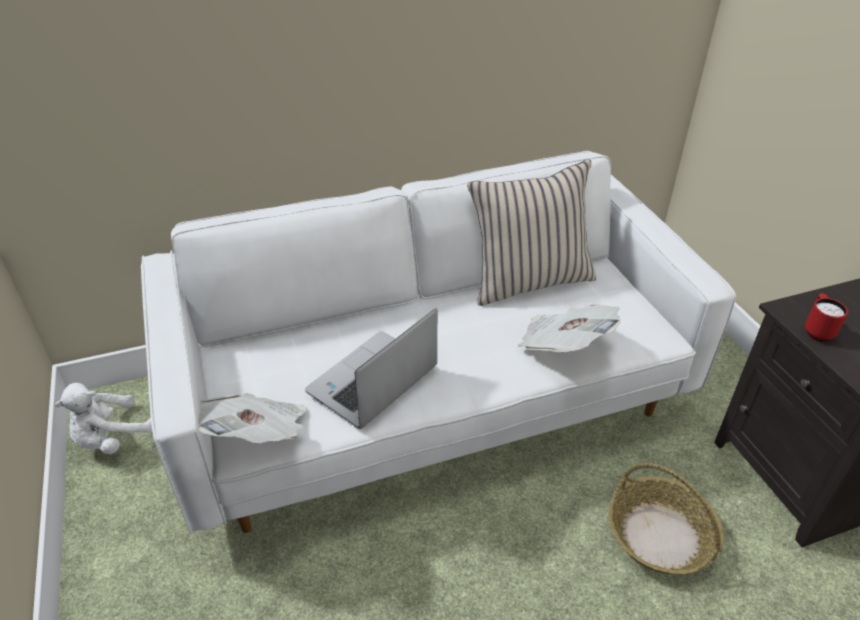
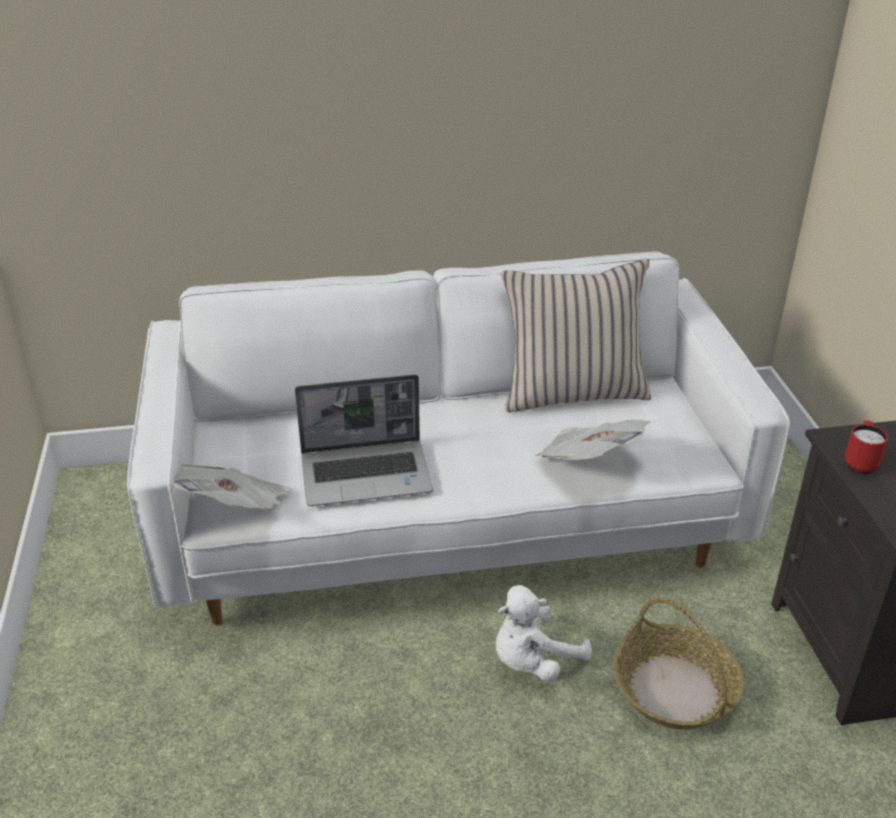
camera: 10 degrees right, 5 degrees down
white plush toy [55,383,153,454] -> white plush toy moved to [496,585,592,682]
laptop [305,308,437,429] -> laptop turned 150 degrees counterclockwise [295,374,433,506]

